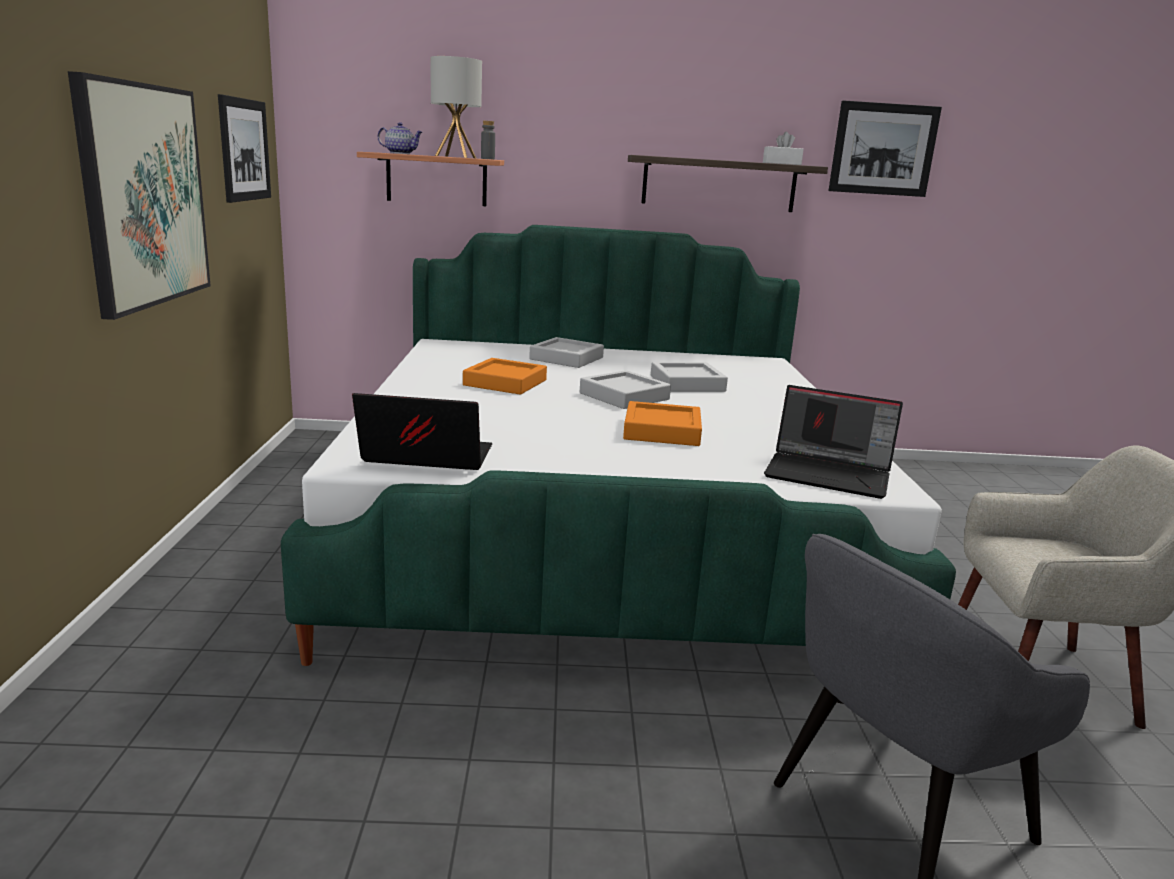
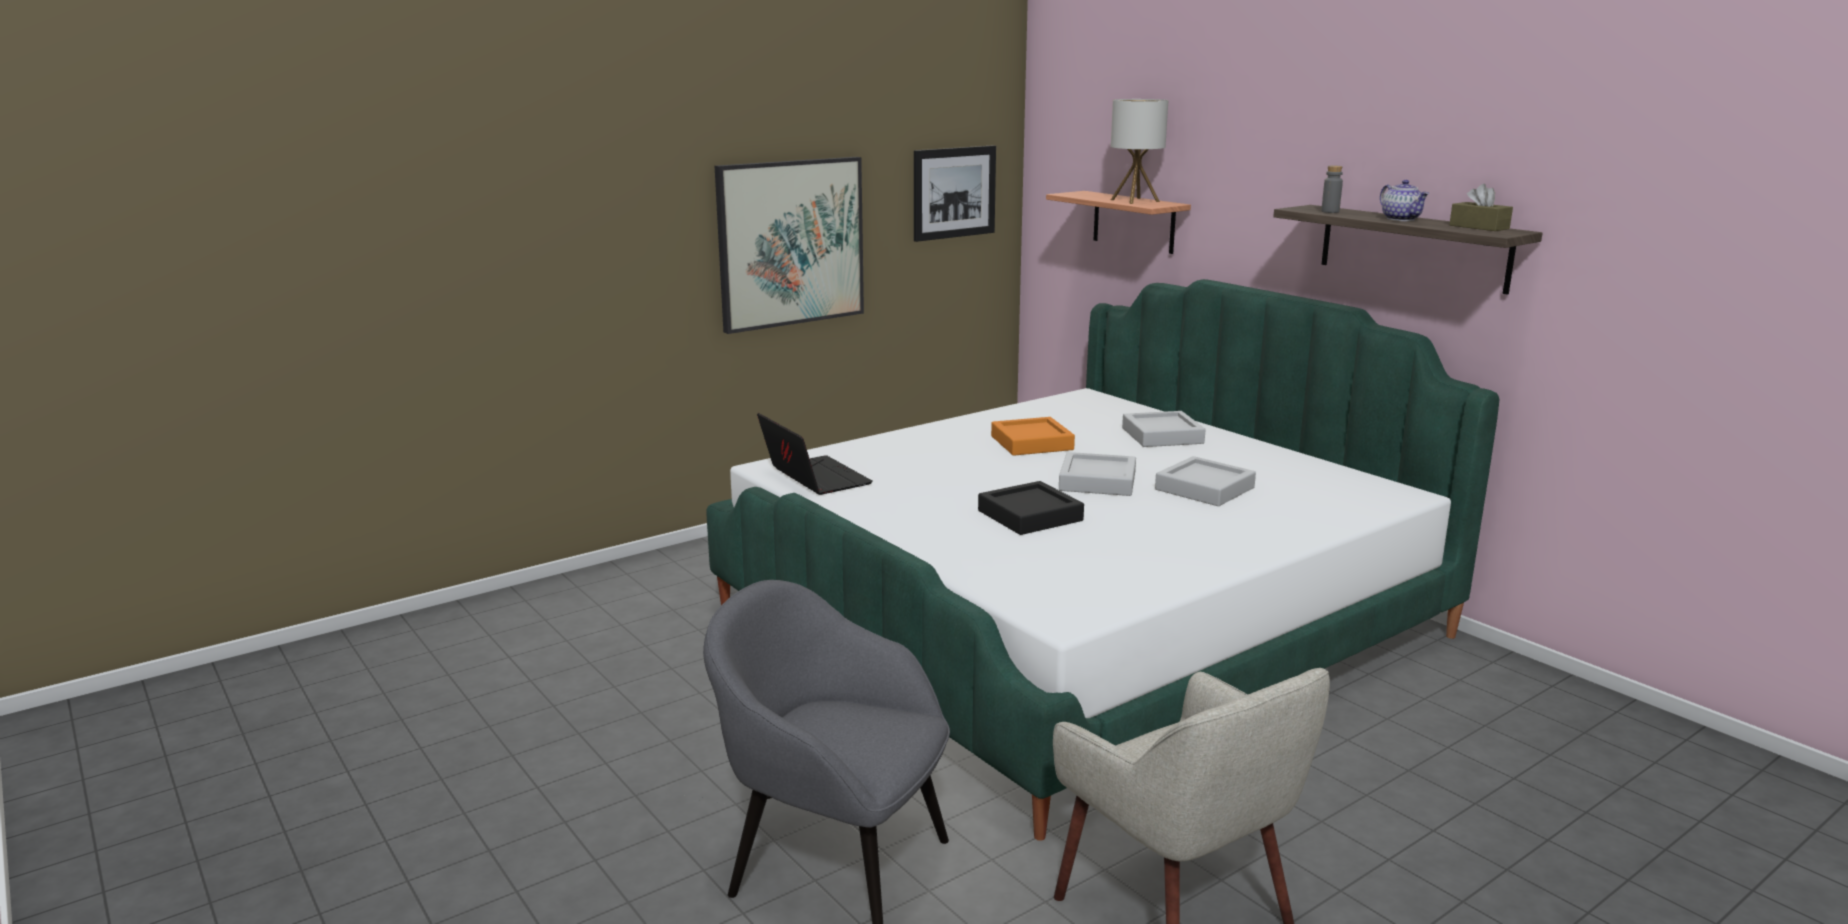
camera: 55 degrees right, 0 degrees up
teapot [378,122,422,154] -> teapot moved to [1380,180,1429,221]
grey bottle [481,121,495,159] -> grey bottle moved to [1321,166,1343,213]
orange tray [623,401,702,446] -> black tray [978,481,1084,535]
white tissue box [763,132,804,165] -> brown tissue box [1449,184,1513,231]
laptop [764,385,903,499] -> none
picture [828,100,942,197] -> none

